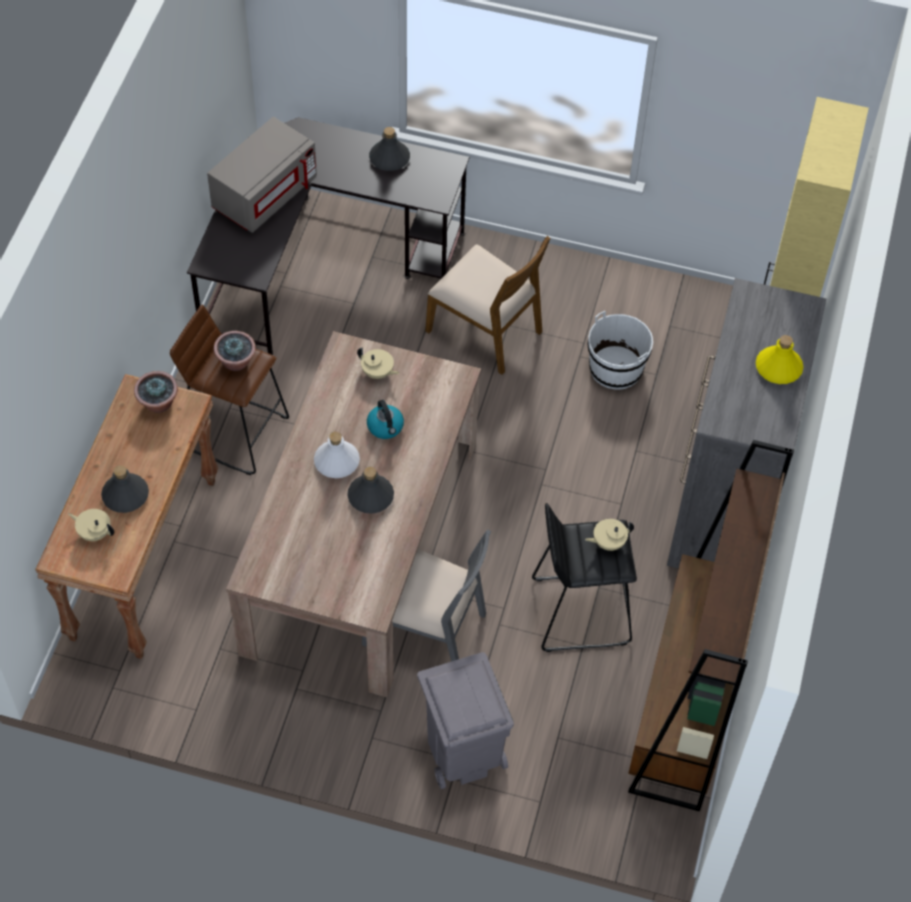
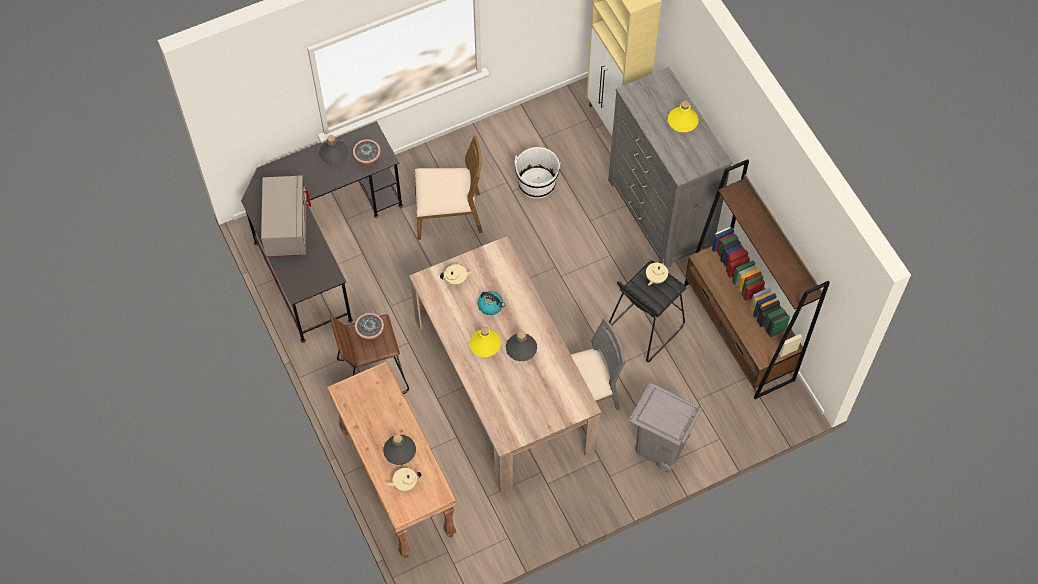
camera: 40 degrees left, 5 degrees up
potted plant [134,371,178,413] -> potted plant moved to [353,139,381,166]
white bottle [314,432,360,478] -> yellow bottle [470,327,501,357]

